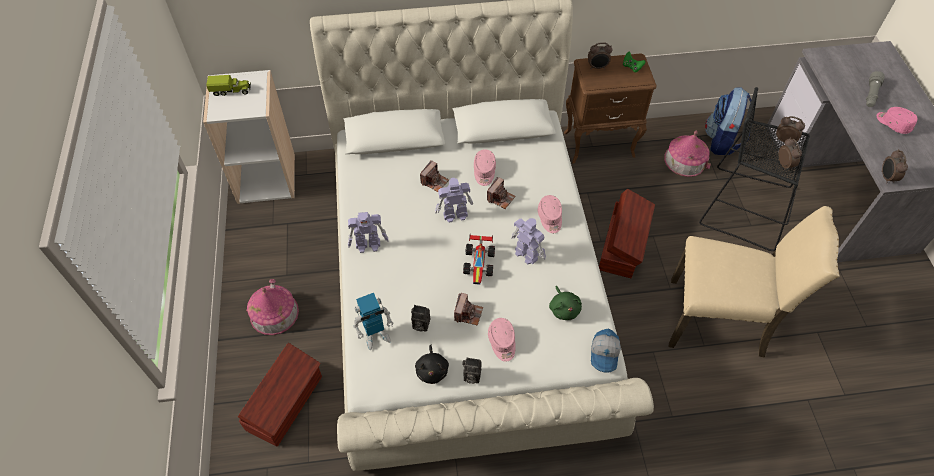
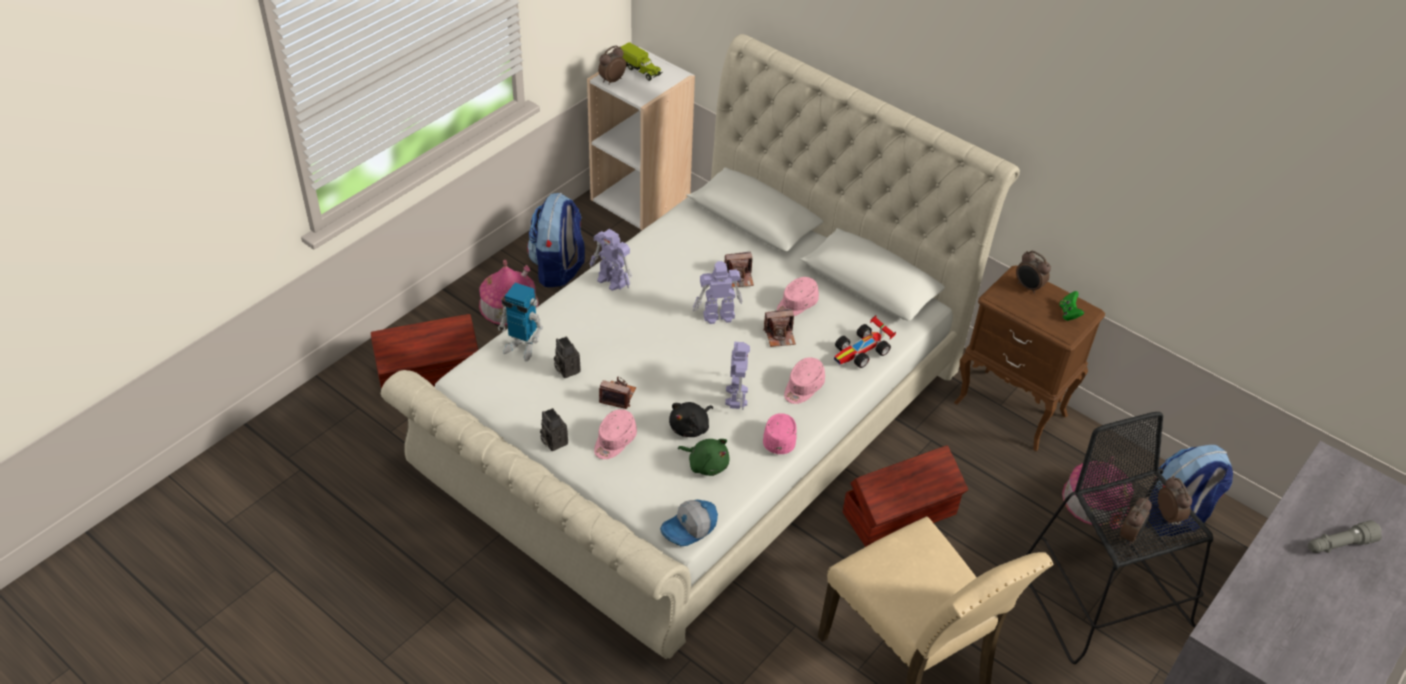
camera: 45 degrees right, 10 degrees down
black plush toy [415,344,449,384] -> black plush toy moved to [669,402,713,437]
toy robot [435,178,473,223] -> toy robot turned 45 degrees counterclockwise [693,261,743,324]
camera [454,293,483,326] -> camera turned 135 degrees counterclockwise [599,377,636,409]
toy car [463,235,495,285] -> toy car moved to [834,315,896,368]
green plush toy [549,286,582,320] -> green plush toy turned 90 degrees counterclockwise [678,439,730,476]
pink cap [877,107,917,134] -> pink cap moved to [763,413,797,454]
alarm clock [881,149,908,184] -> alarm clock moved to [598,46,626,85]
none -> backpack [527,193,585,287]

